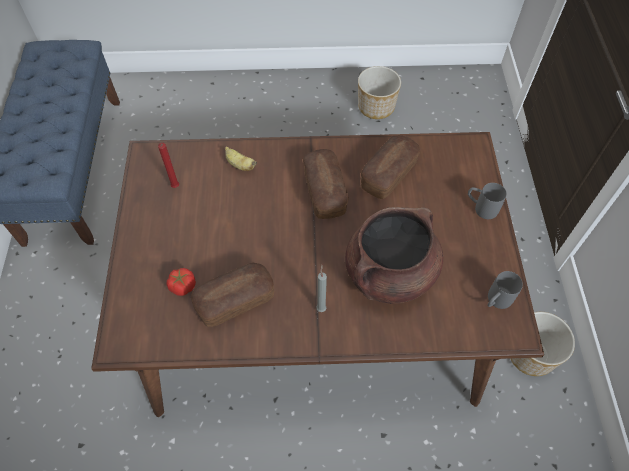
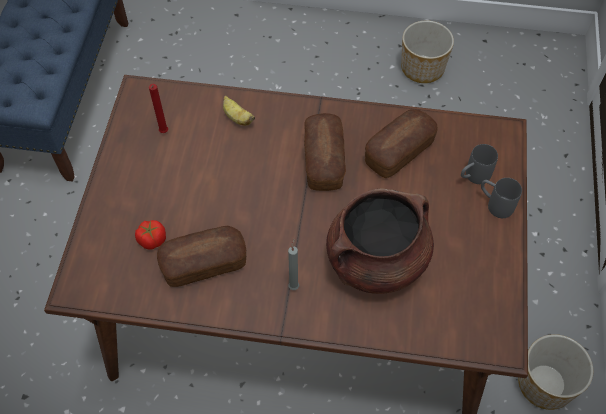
camera: 10 degrees right, 0 degrees up
grey mug [488,271,523,309] -> grey mug moved to [461,144,498,184]

